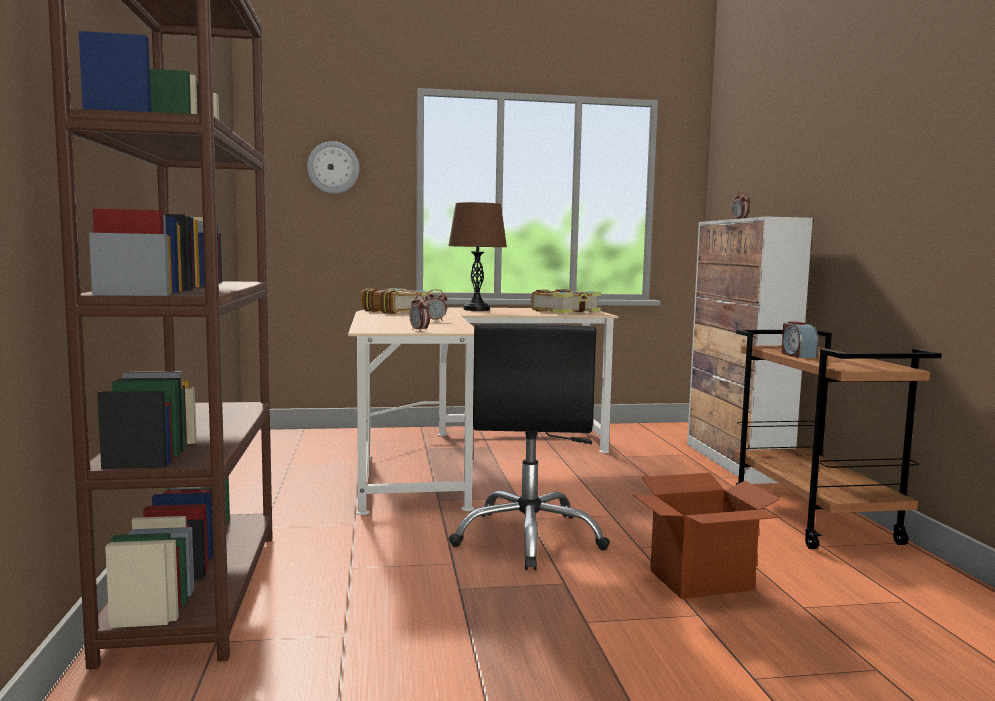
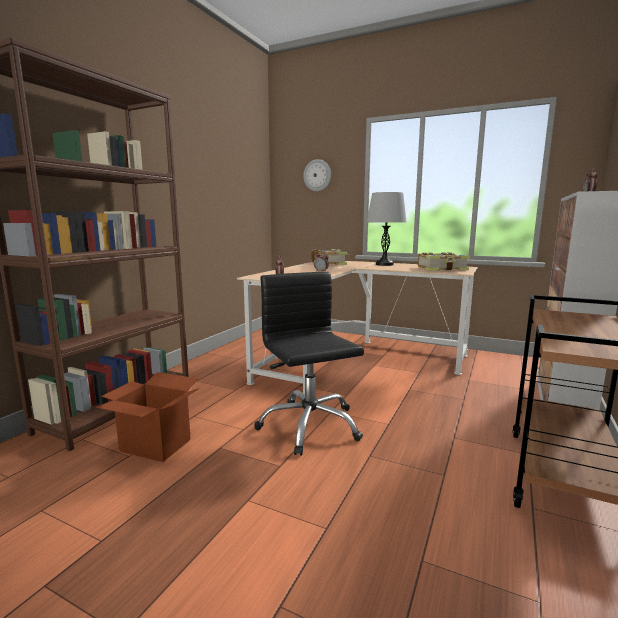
camera: 35 degrees right, 5 degrees up
brown table lamp [449,202,507,311] -> grey table lamp [367,192,406,266]
black office chair [449,323,610,570] -> black office chair turned 120 degrees clockwise [254,272,364,456]
cardboard box [633,473,780,599] -> cardboard box moved to [96,372,199,462]
alarm clock [781,321,819,358] -> none

